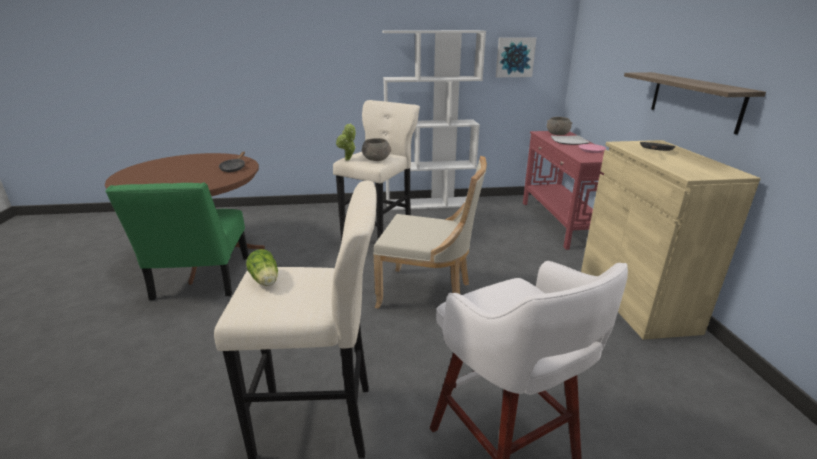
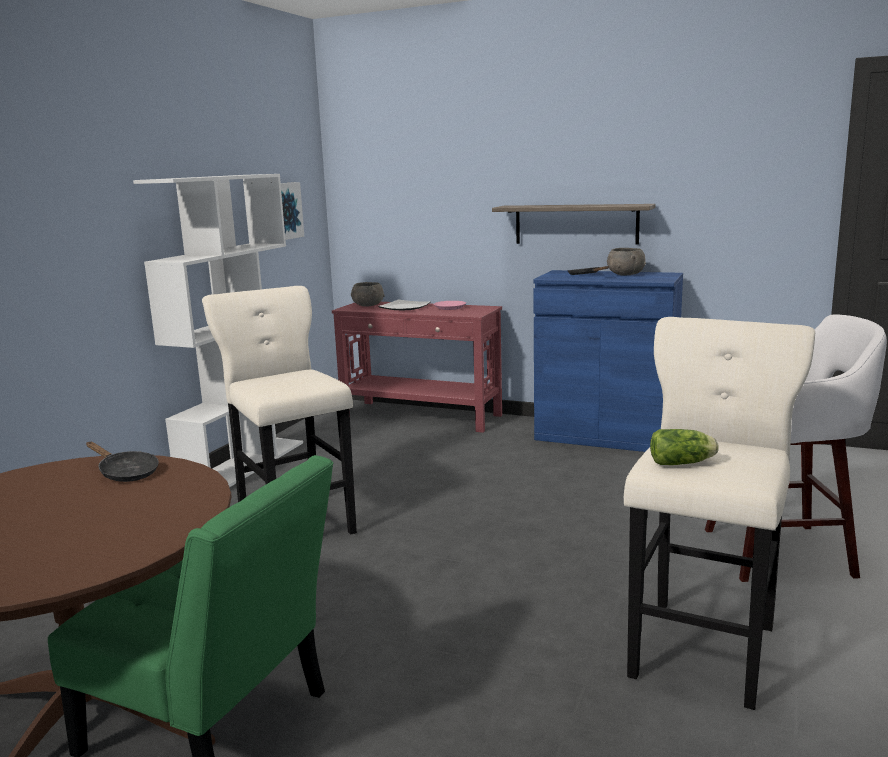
camera: 60 degrees left, 10 degrees down
potted plant [336,123,356,160] -> none
grey bowl [362,138,391,161] -> grey bowl moved to [607,248,646,275]
beige chair [373,156,487,309] -> none
beige cabinet [581,140,761,340] -> blue cabinet [533,270,683,452]

